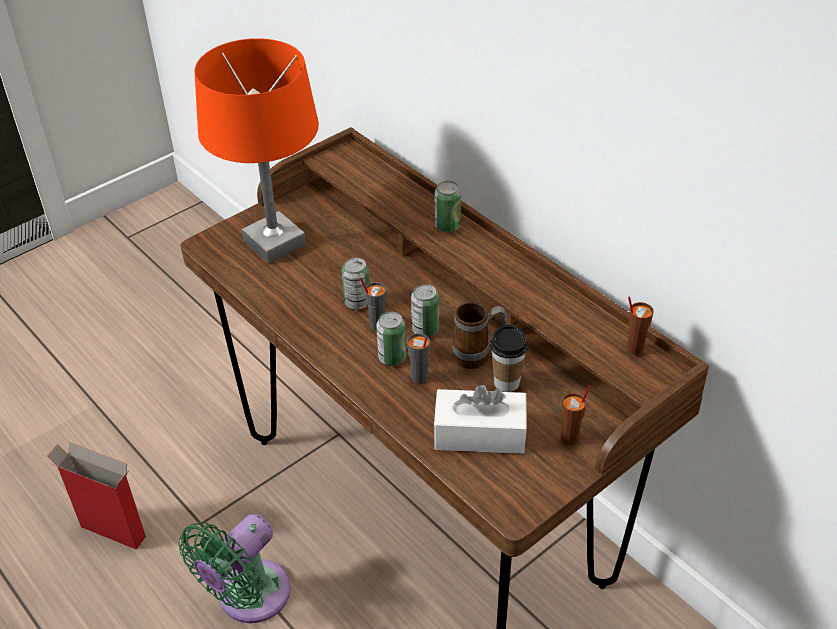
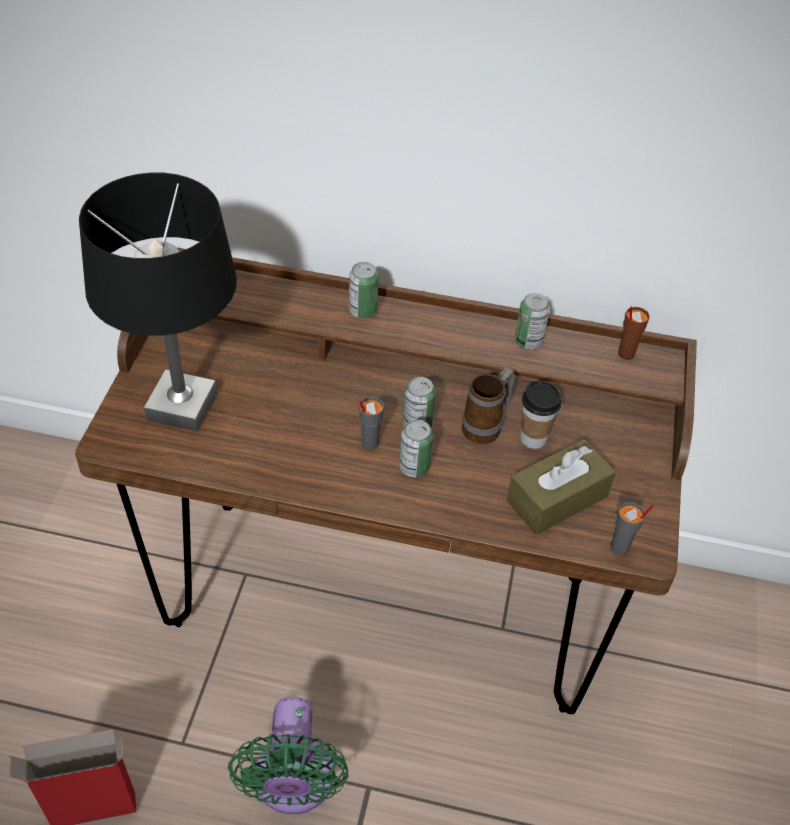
camera: 40 degrees left, 5 degrees up
orange table lamp [194,38,319,263] -> black table lamp [79,172,237,431]
can [342,258,370,310] -> can moved to [515,293,550,350]
grey cup [407,333,430,384] -> grey cup moved to [610,502,654,556]
white tissue box [434,385,527,454] -> brown tissue box [506,439,616,535]
brown cup [561,385,591,446] -> none

